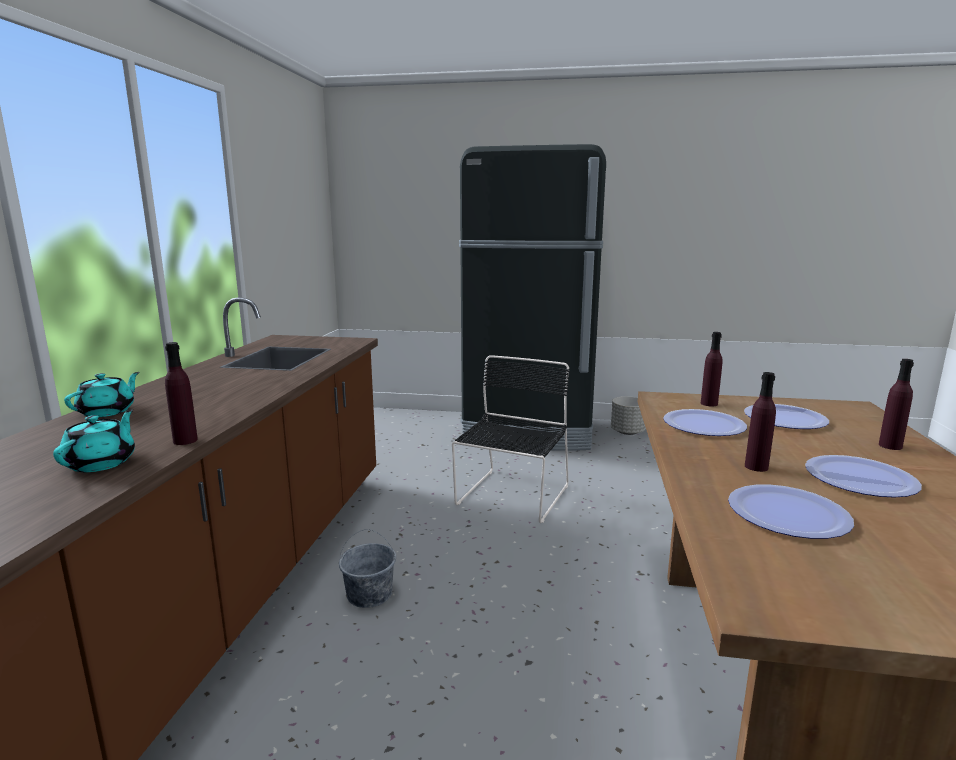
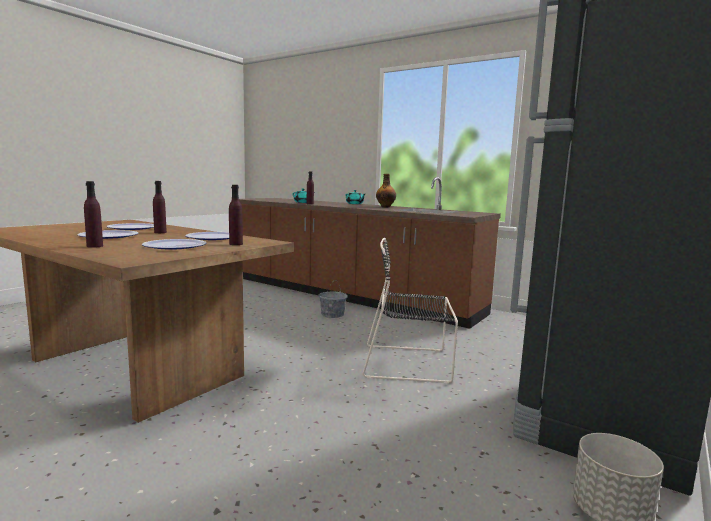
camera: 115 degrees right, 5 degrees down
black chair [452,355,570,523] -> black chair turned 135 degrees clockwise [362,238,458,384]
none -> bottle [376,174,396,208]

